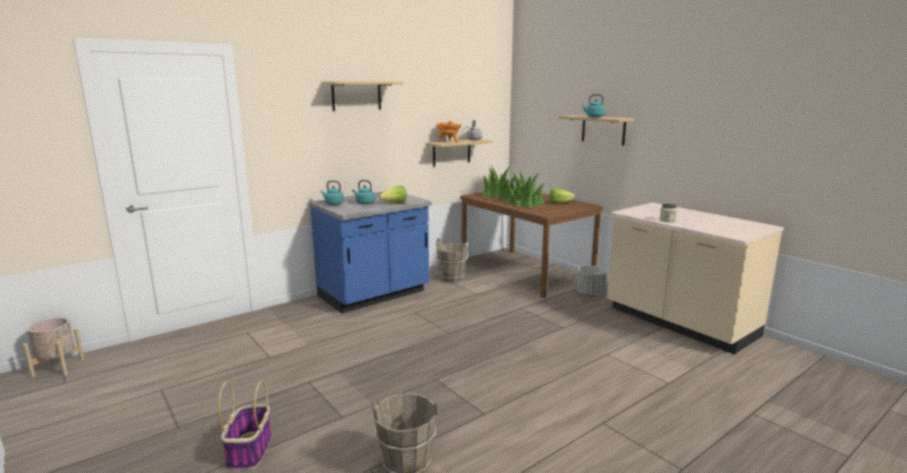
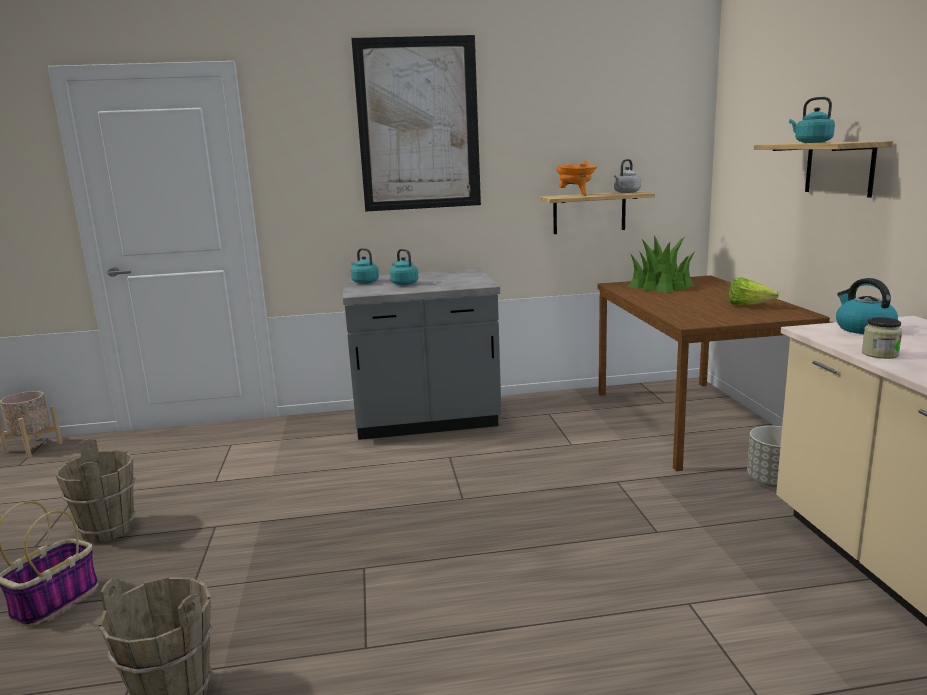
camera: 30 degrees right, 0 degrees up
blue counter [309,192,431,313] -> grey counter [343,268,501,440]
shelf [321,81,403,111] -> picture [351,35,481,212]
lettuce [379,186,407,203] -> none
brown bucket [437,238,468,283] -> brown bucket moved to [56,438,136,543]
potted plant [505,171,545,208] -> none
none -> kettle [836,278,898,334]

